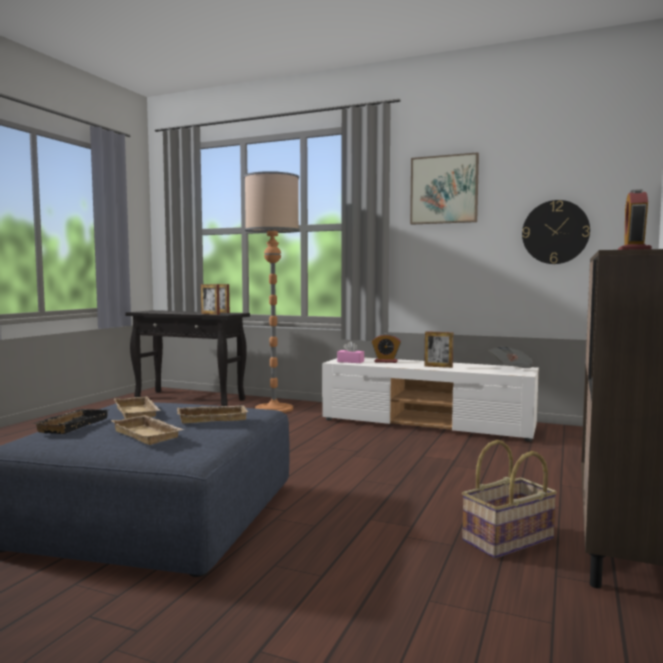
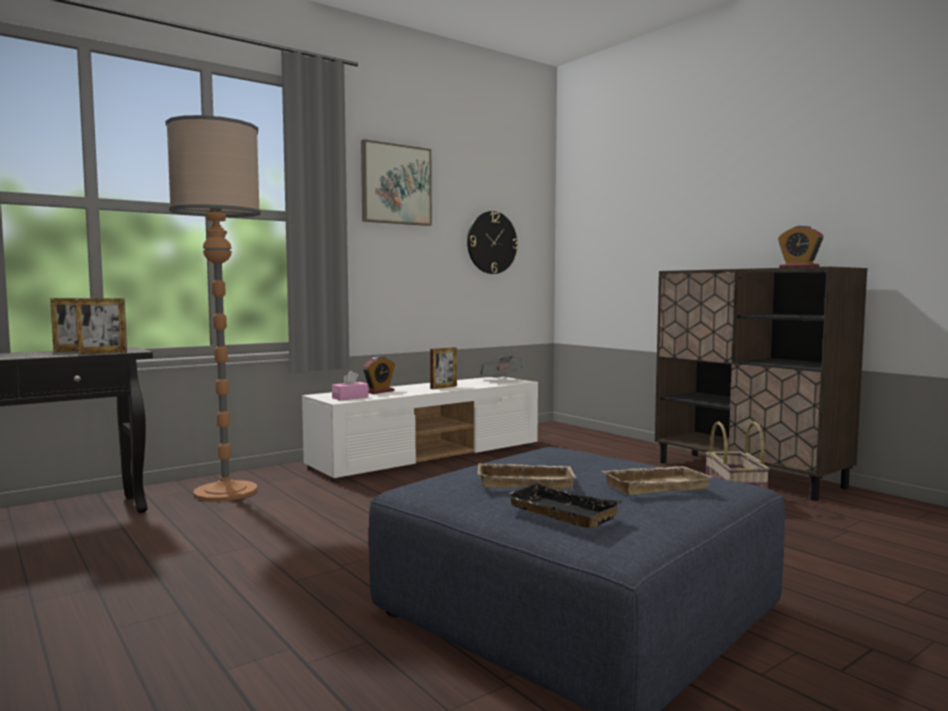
camera: 60 degrees left, 0 degrees up
beige tray [177,406,248,424] -> none

